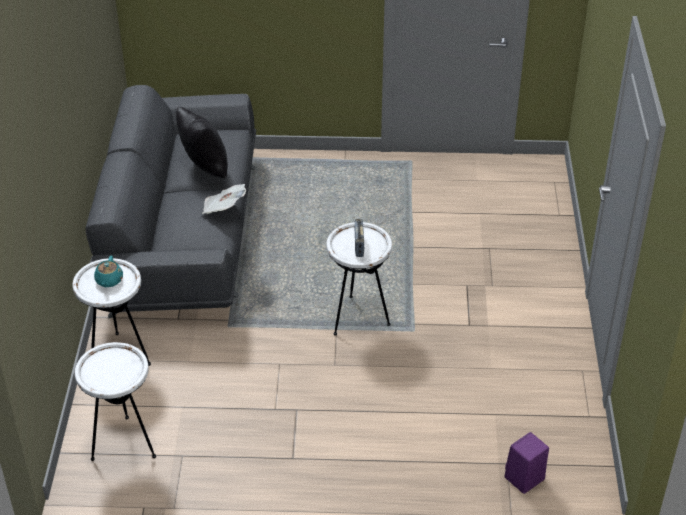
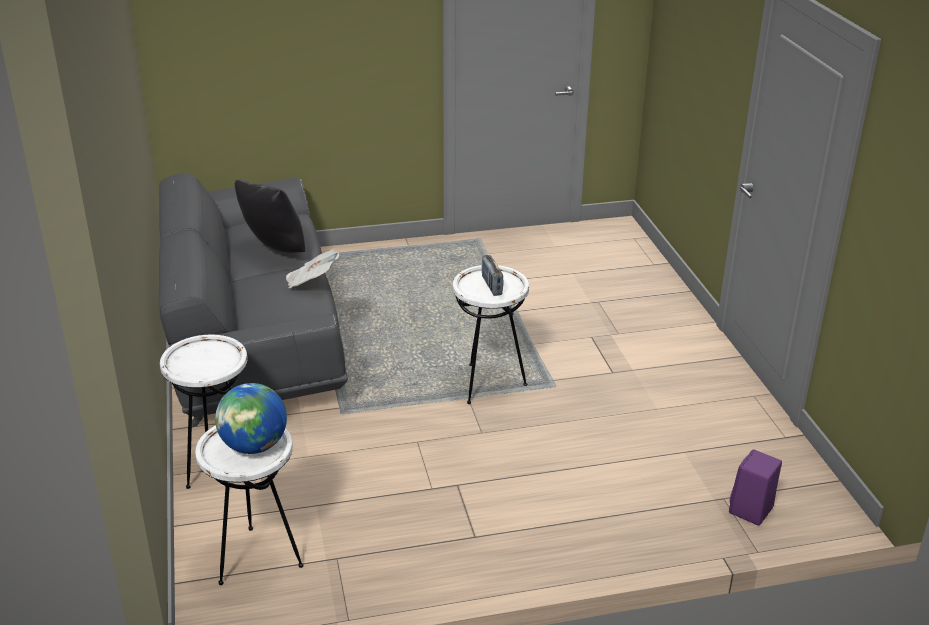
camera: 15 degrees left, 10 degrees down
turquoise teapot [94,256,123,287] -> none
none -> globe [215,383,287,454]

